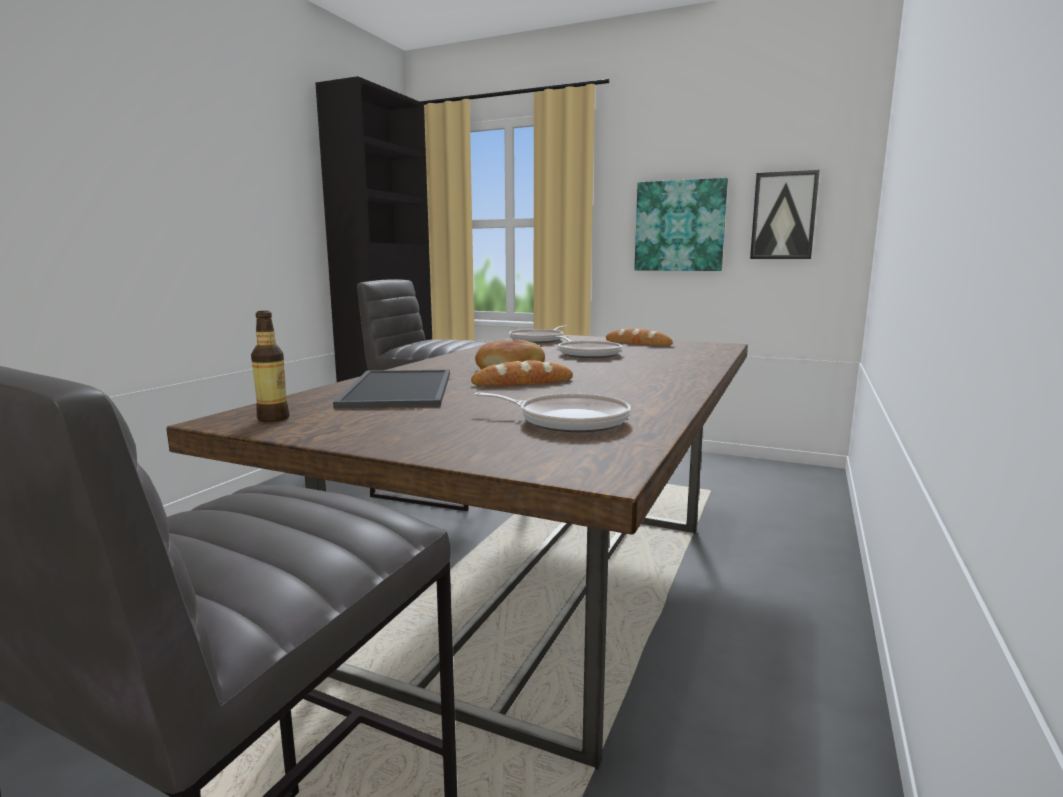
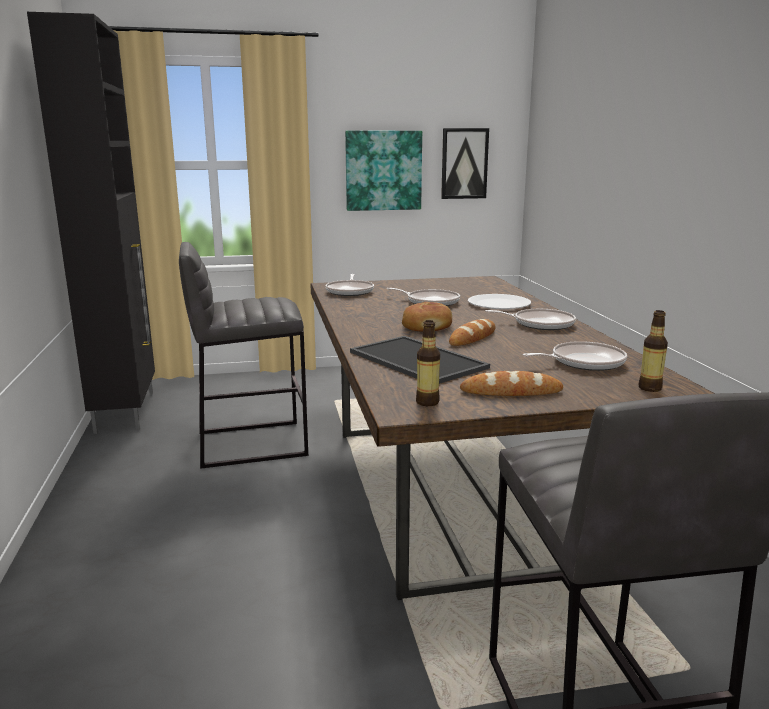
camera: 35 degrees left, 5 degrees up
bread [606,328,673,346] -> bread moved to [460,371,563,396]
none -> white plate [468,294,531,309]
none -> frying pan [485,309,576,330]
none -> bottle [639,310,668,392]

